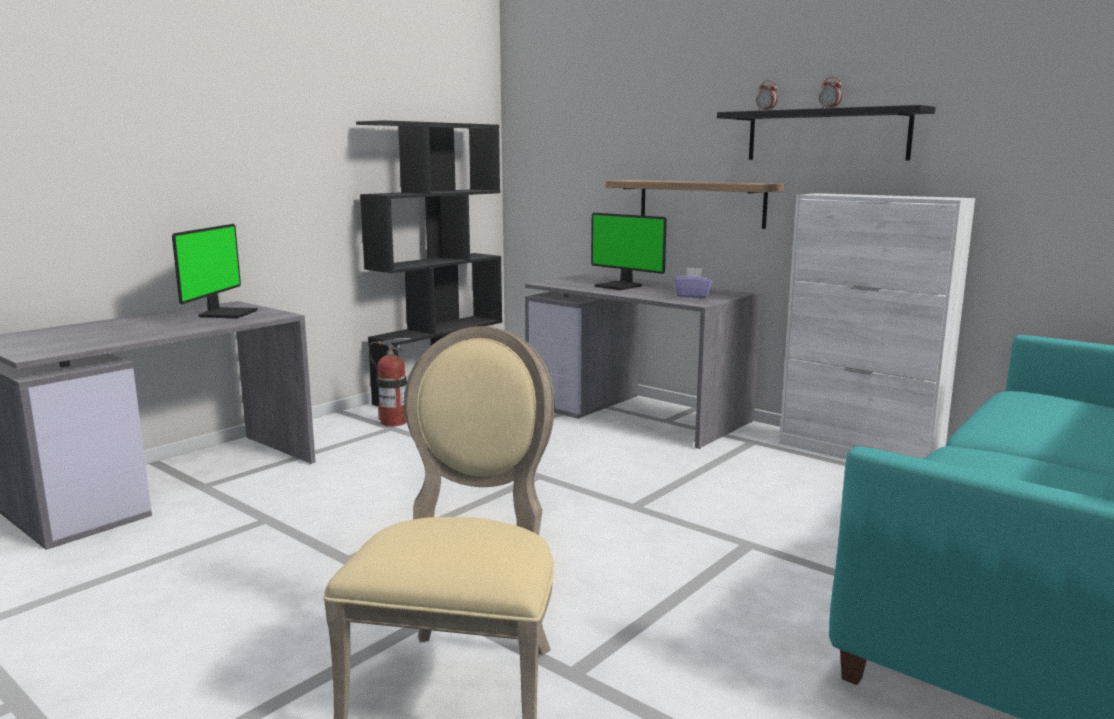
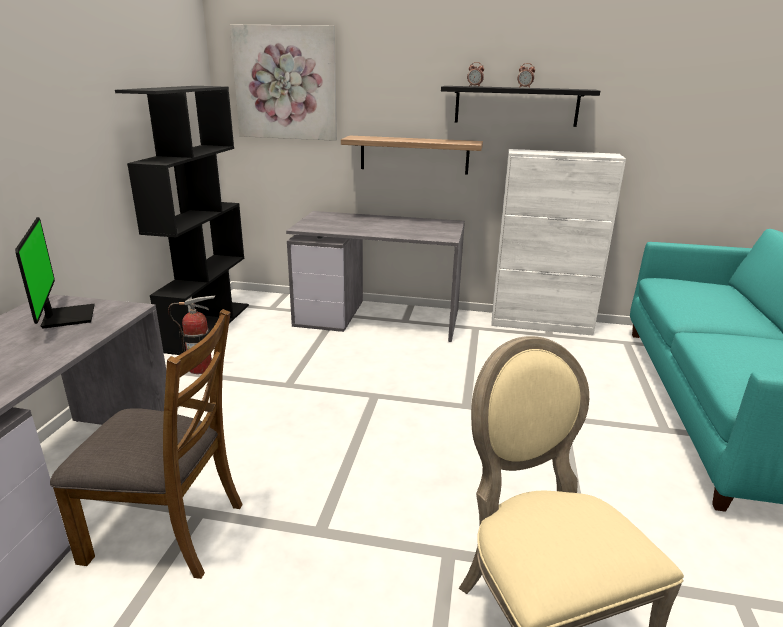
camera: 30 degrees left, 10 degrees up
monitor [591,213,667,290] -> none
purple tissue box [674,268,713,298] -> none
none -> brown chair [50,309,243,579]
none -> picture [230,25,337,141]

